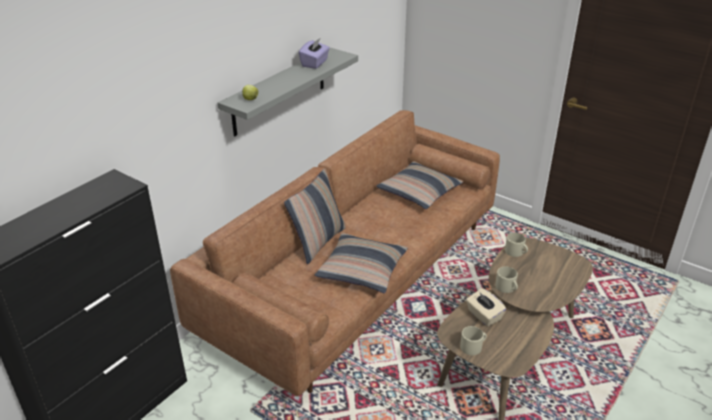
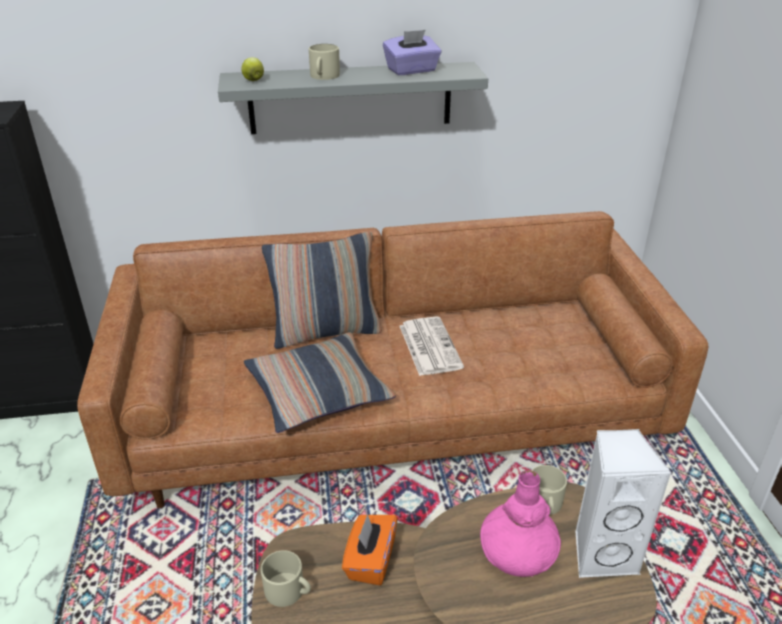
camera: 45 degrees right, 0 degrees up
pillow [376,161,463,209] -> none
beige tissue box [466,288,506,326] -> orange tissue box [342,514,397,585]
beige mug [495,267,518,293] -> beige mug moved to [309,44,340,80]
none -> newspaper [399,316,464,376]
none -> pink vase [480,470,561,577]
none -> white speaker [575,429,671,578]

